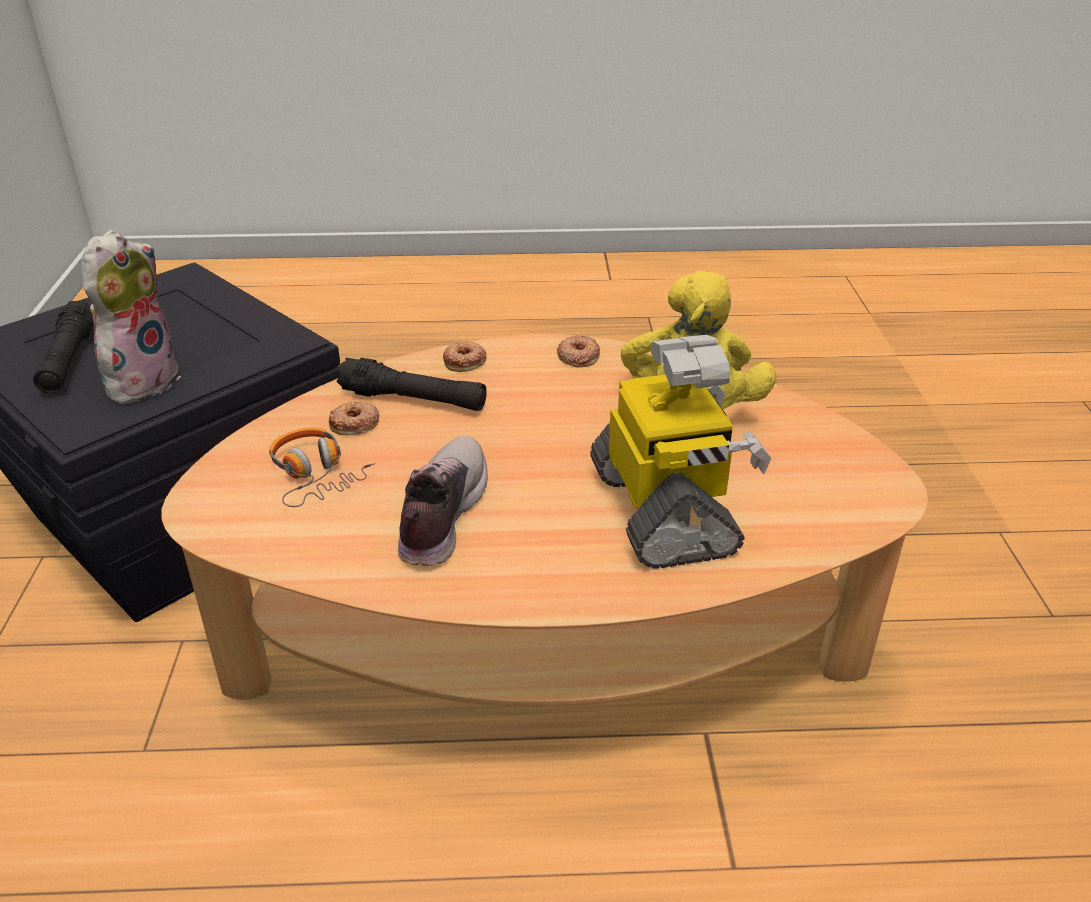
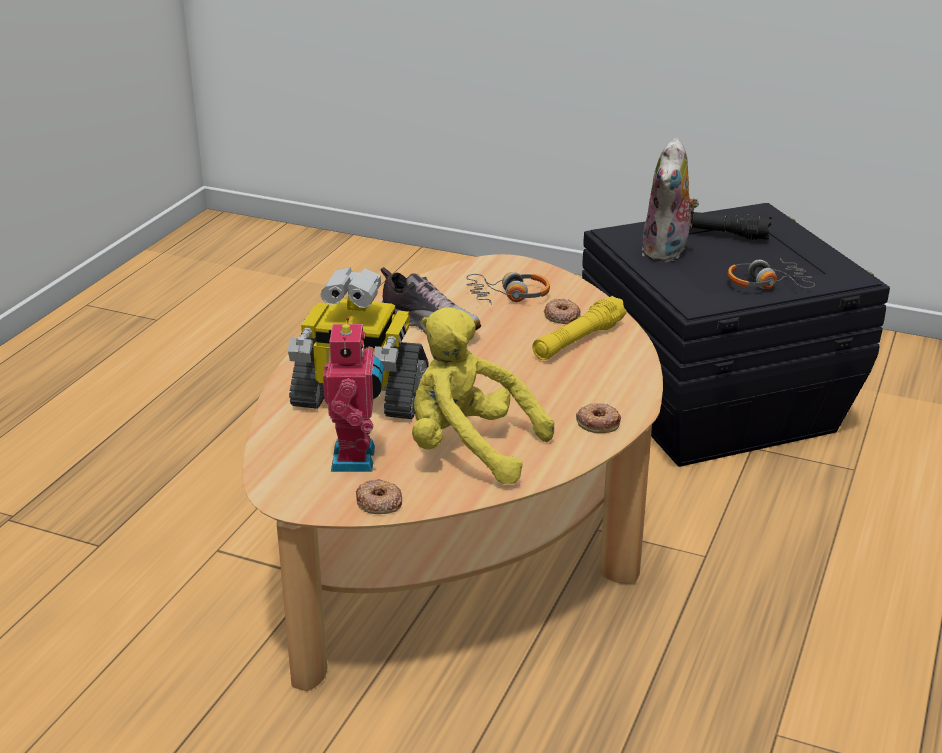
camera: 115 degrees right, 5 degrees down
plush toy [81,230,181,404] -> plush toy turned 60 degrees clockwise [642,138,699,262]
black flashlight [337,358,487,411] -> yellow flashlight [532,296,627,360]
donut [443,341,487,372] -> donut moved to [356,479,402,514]
none -> toy robot [323,318,384,472]
none -> headphones [728,258,815,289]

